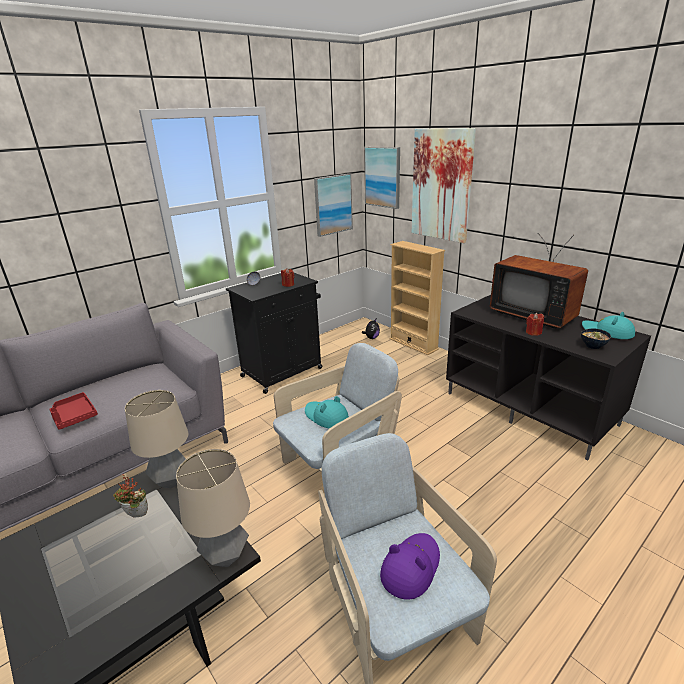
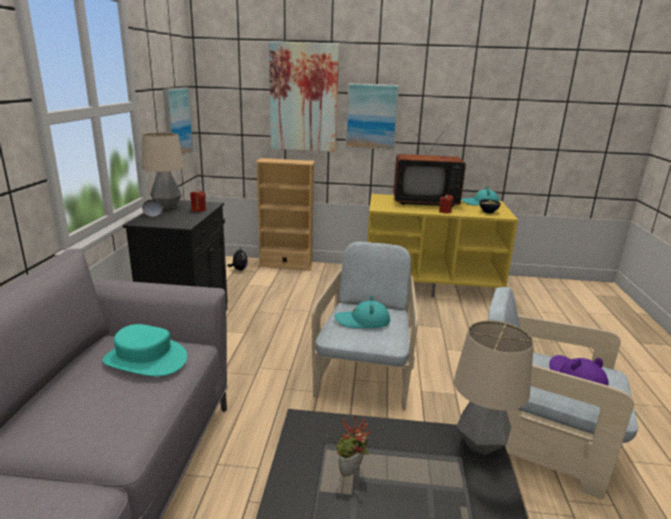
camera: 45 degrees left, 5 degrees down
red tray [49,392,98,430] -> none
table lamp [125,390,188,489] -> table lamp moved to [142,132,184,209]
picture [364,146,400,209] -> picture moved to [345,83,399,150]
black tv stand [446,295,651,461] -> yellow tv stand [367,194,518,297]
none -> turquoise hat [103,324,187,376]

